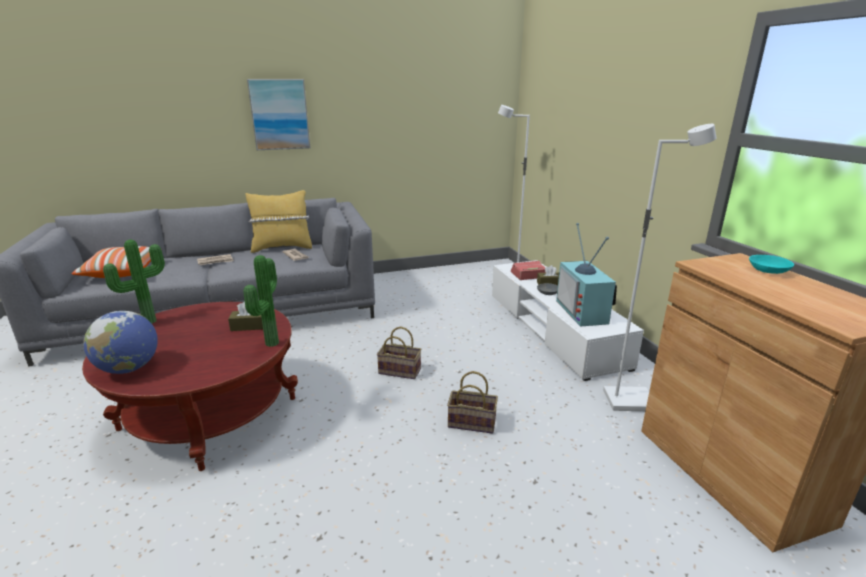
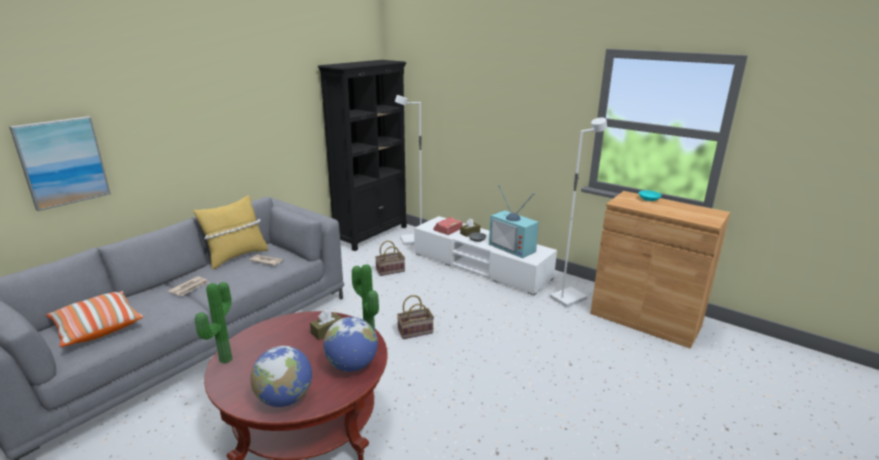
camera: 35 degrees left, 0 degrees up
picture [247,79,310,150] -> picture moved to [9,116,111,211]
basket [447,371,498,434] -> basket moved to [375,241,405,276]
none -> black bookcase [318,60,407,251]
none -> globe [323,317,378,372]

